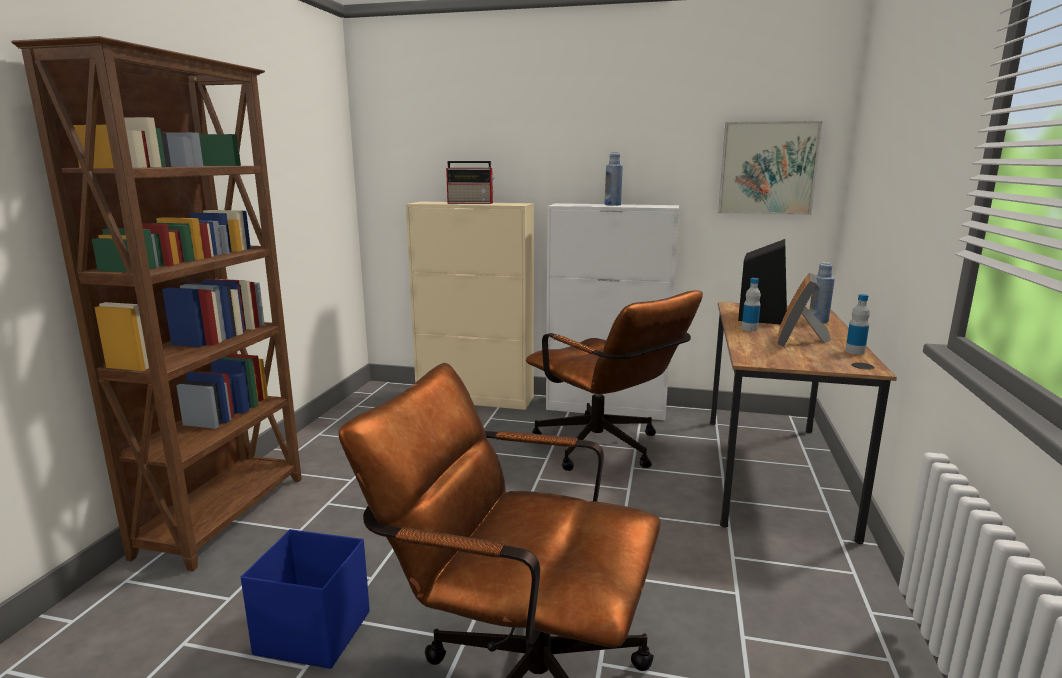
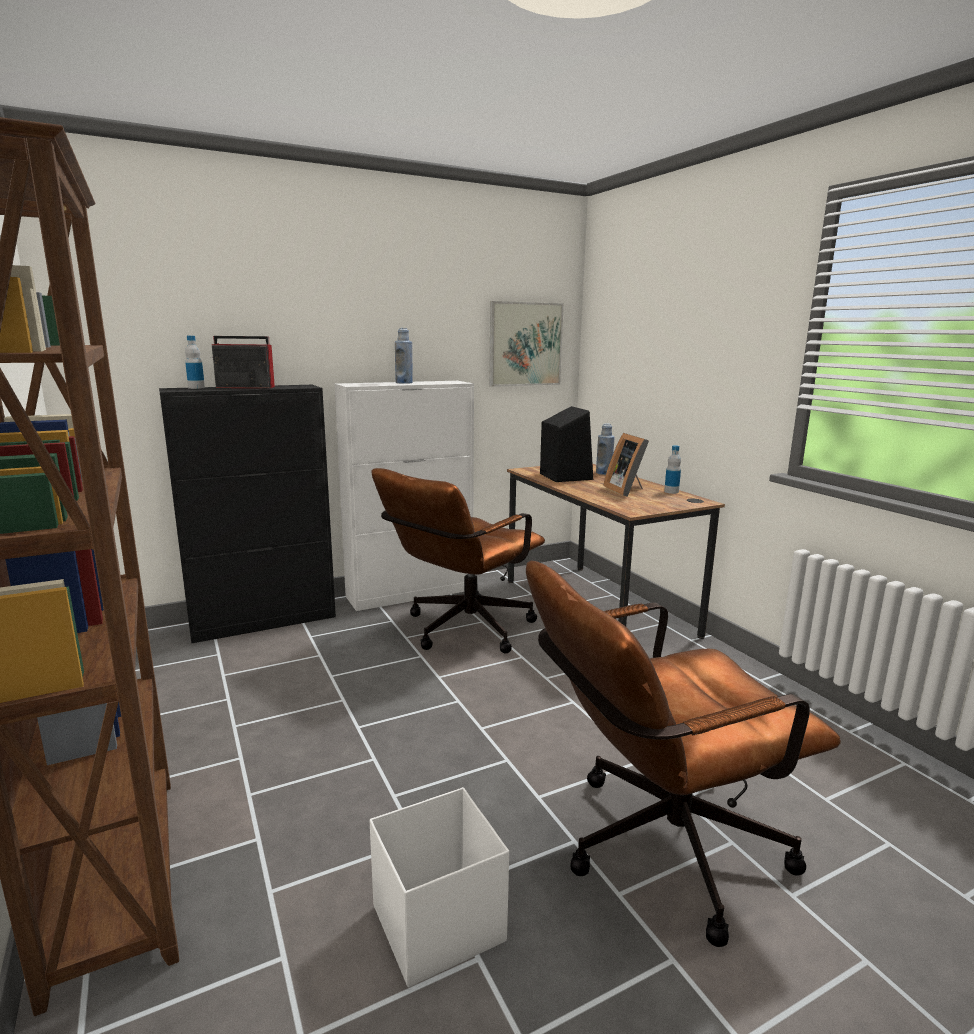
camera: 40 degrees left, 0 degrees up
blue storage box [241,529,370,669] -> white storage box [370,787,509,987]
beige cabinet [406,202,534,410] -> black cabinet [159,385,336,643]
radio [446,161,495,204] -> radio turned 150 degrees counterclockwise [210,336,275,388]
brown office chair [526,290,703,471] -> brown office chair turned 120 degrees clockwise [372,468,545,654]
bottle [742,278,761,331] -> bottle moved to [185,336,205,389]

